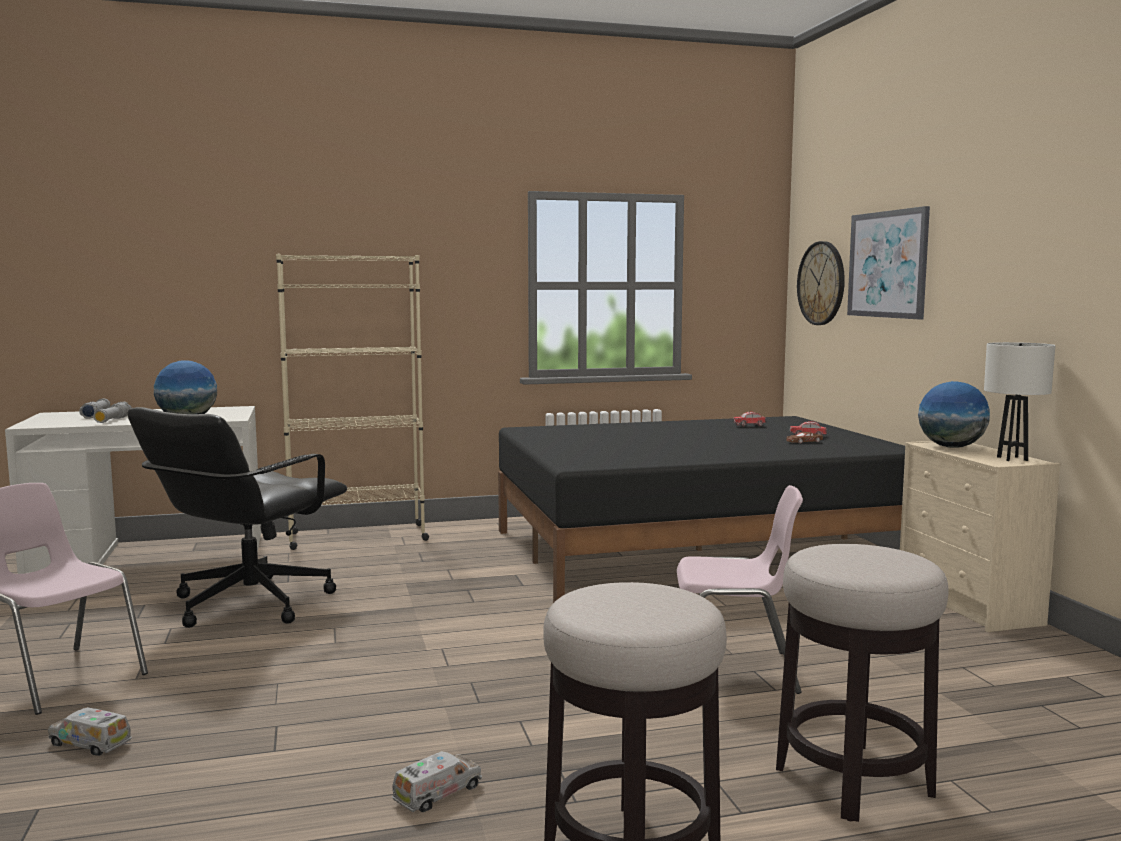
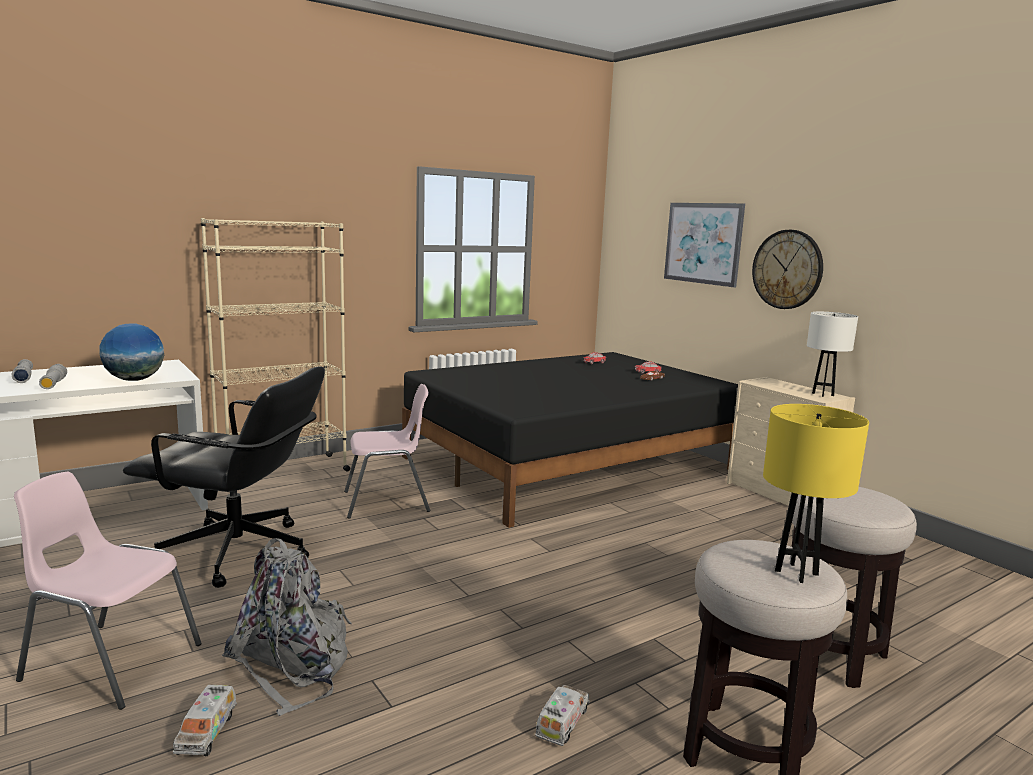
camera: 20 degrees left, 5 degrees up
toy truck [48,707,132,756] -> toy truck turned 90 degrees counterclockwise [173,685,237,756]
black office chair [127,407,347,628] -> black office chair turned 90 degrees counterclockwise [123,366,325,588]
pink chair [677,485,803,694] -> pink chair moved to [344,384,430,519]
wall clock [797,241,845,325] -> wall clock moved to [752,230,823,309]
globe [918,381,990,448] -> none
none -> grey backpack [222,538,352,716]
none -> yellow table lamp [763,404,869,583]

